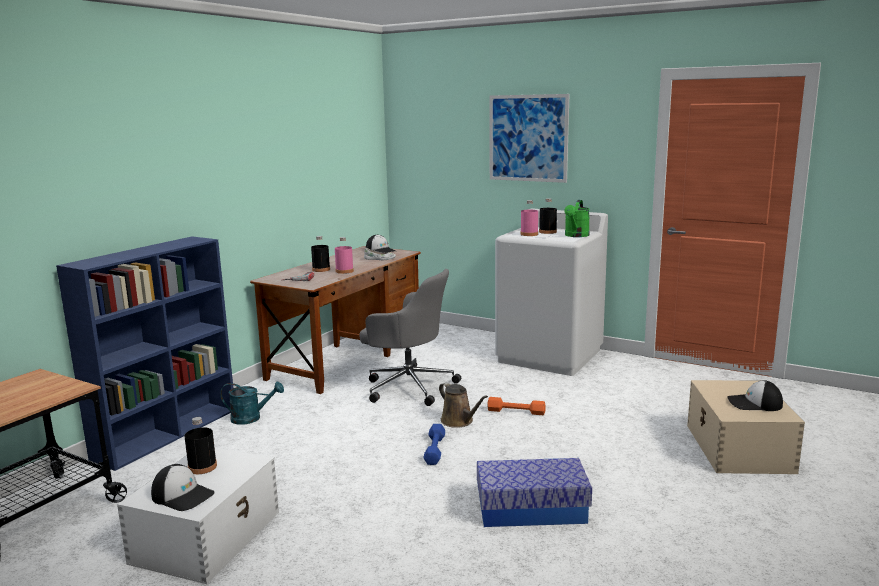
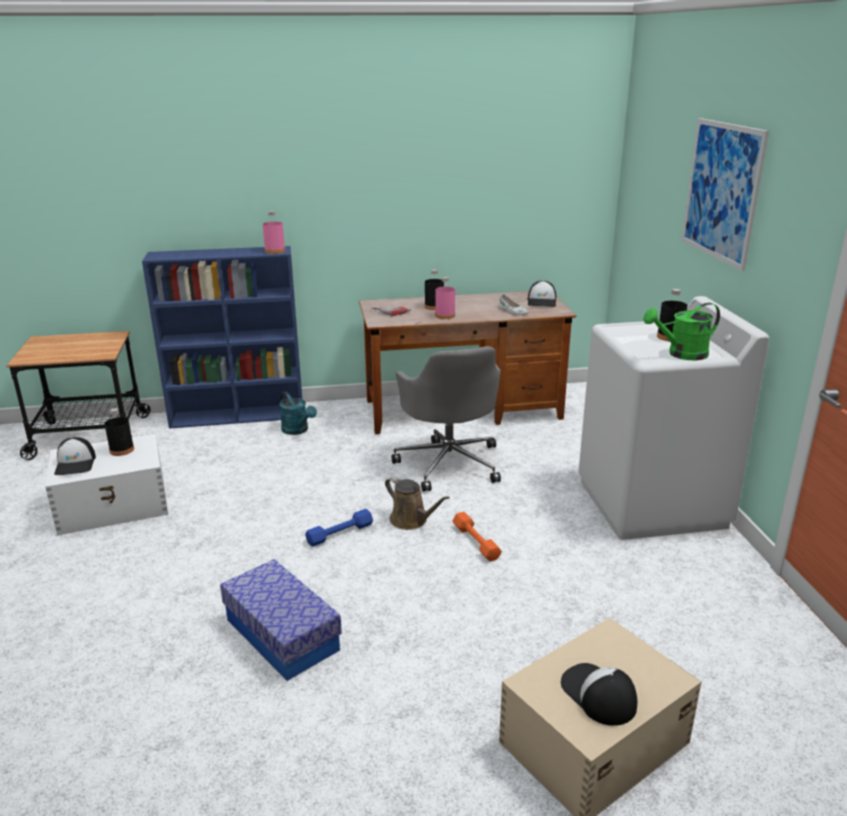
camera: 50 degrees right, 10 degrees up
brown watering can [439,382,488,428] -> brown watering can turned 60 degrees counterclockwise [385,476,450,530]
pink bottle [520,200,538,236] -> pink bottle moved to [263,211,285,254]

